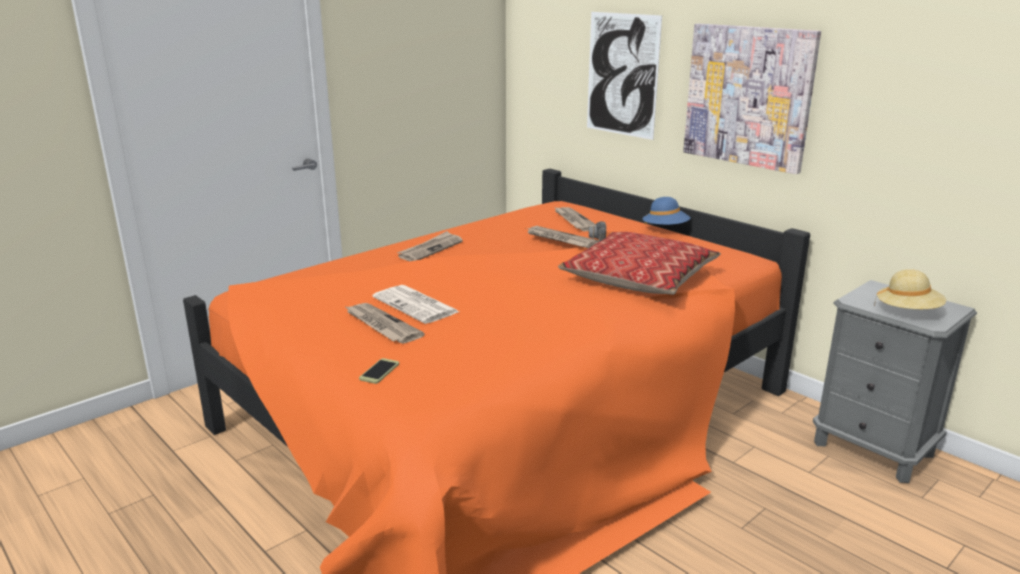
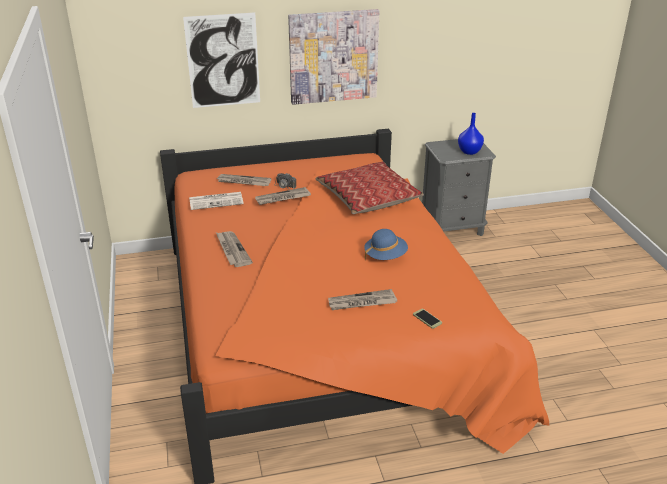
camera: 60 degrees left, 10 degrees up
newspaper [372,285,459,324] -> newspaper moved to [189,192,244,210]
blue hat [642,197,691,225] -> blue hat moved to [364,229,408,260]
beige hat [874,269,946,309] -> blue vase [458,113,484,155]

